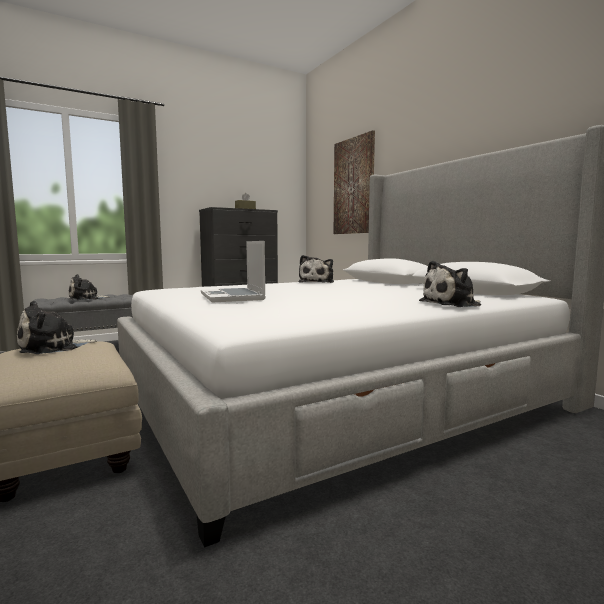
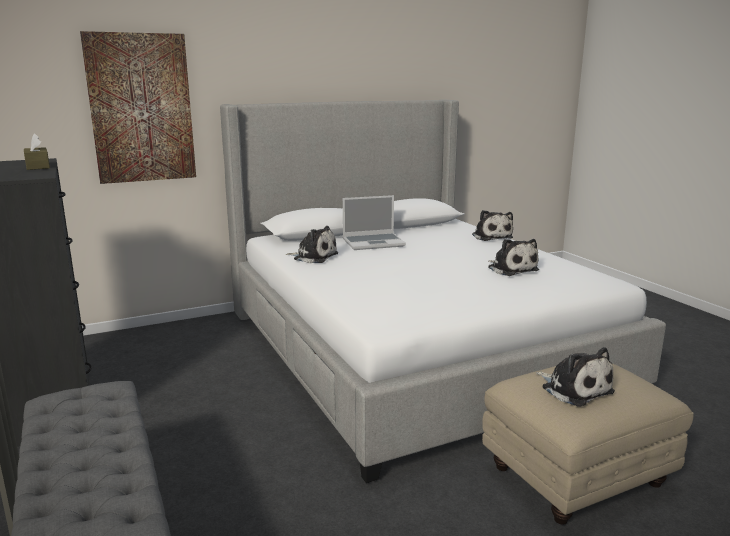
camera: 85 degrees left, 10 degrees up
plush toy [68,274,110,300] -> plush toy moved to [488,239,539,276]
laptop [201,241,266,302] -> laptop moved to [343,195,406,250]

